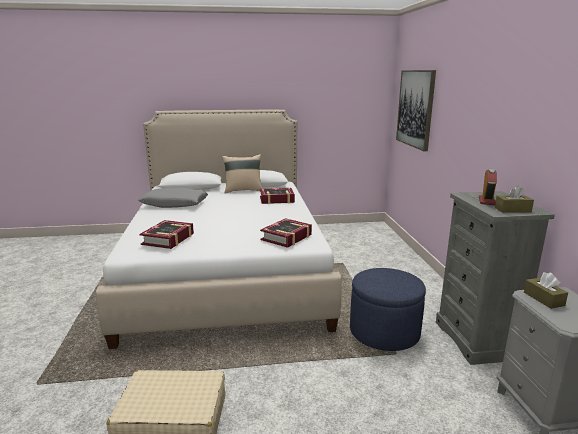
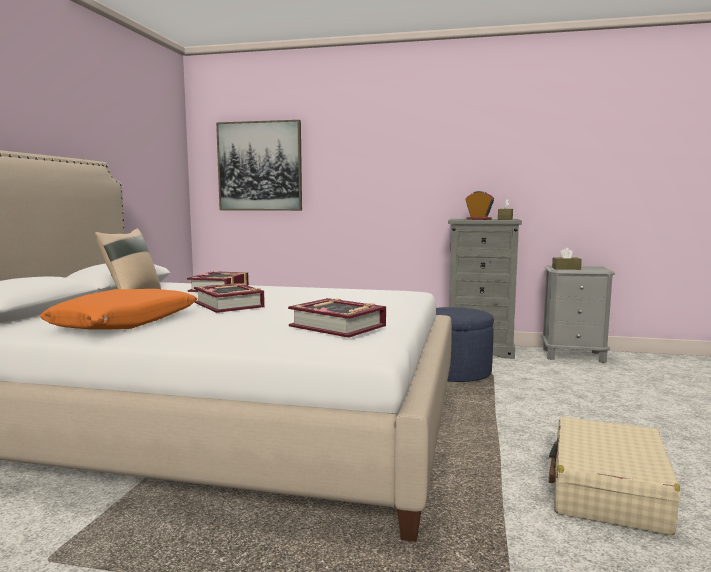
camera: 70 degrees left, 10 degrees down
grey pillow [139,188,208,208] -> orange pillow [40,289,198,330]
book [260,218,312,248] -> book moved to [194,283,265,313]

